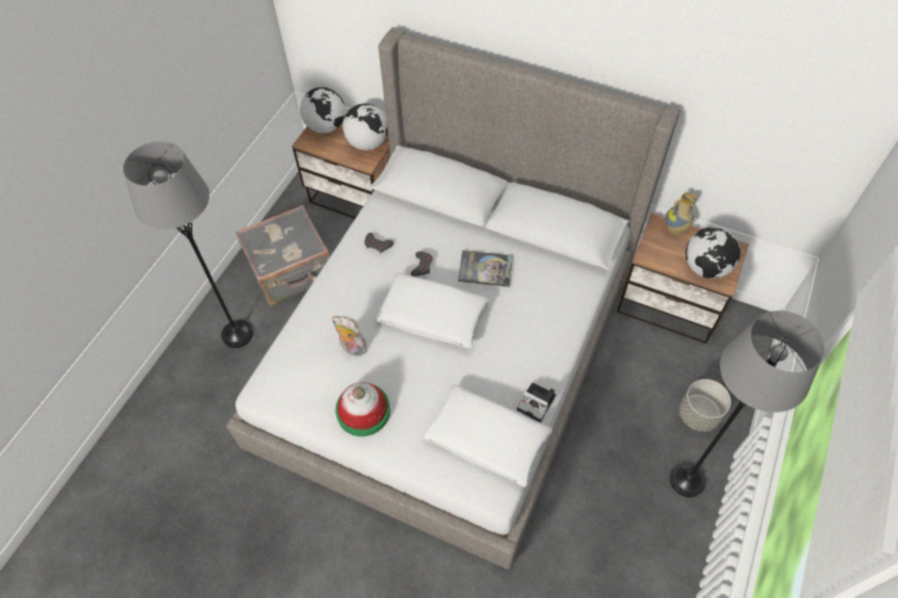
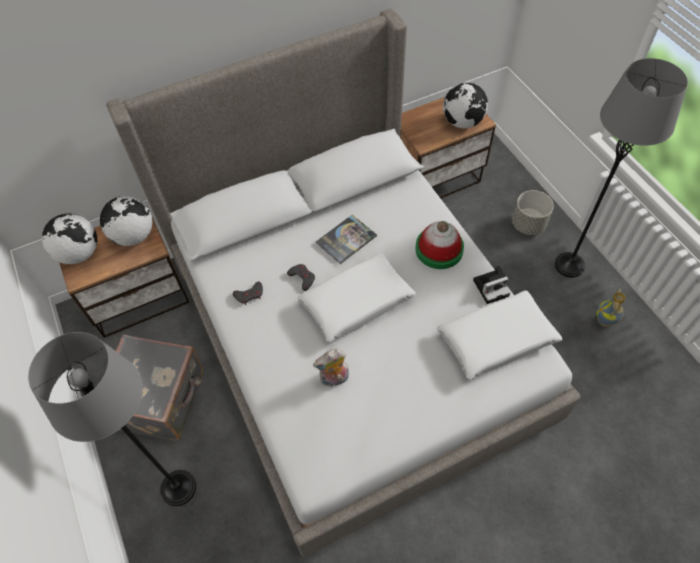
camera: 50 degrees left, 0 degrees up
hat [335,382,390,437] -> hat moved to [415,221,464,269]
vase [665,193,698,235] -> vase moved to [596,289,625,327]

